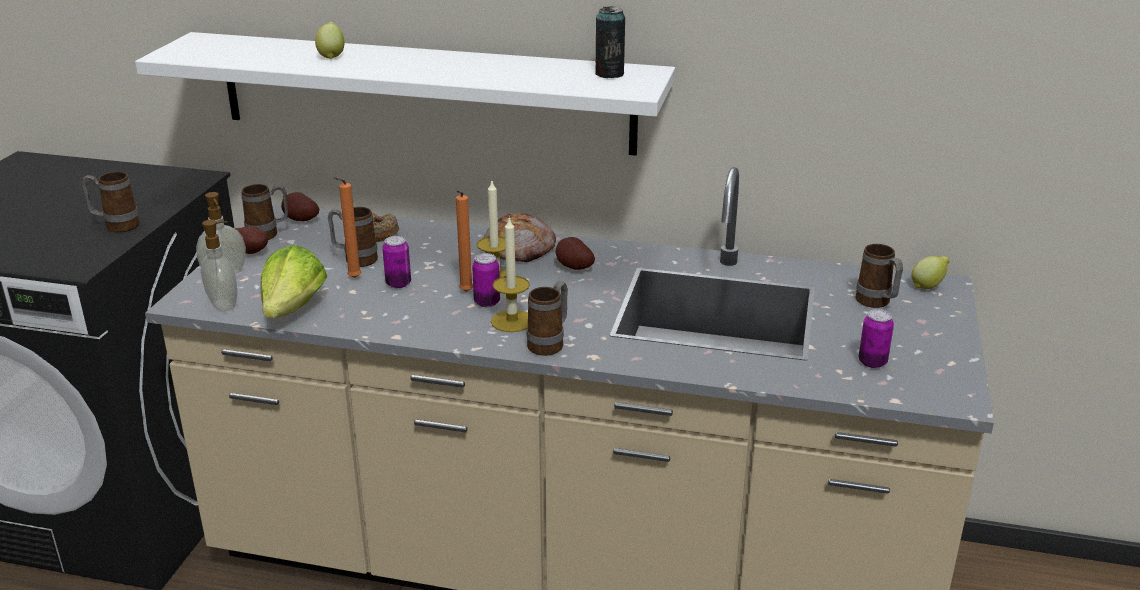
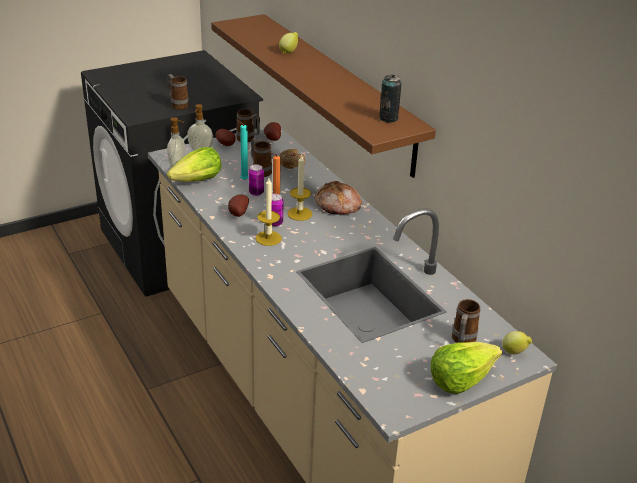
camera: 45 degrees right, 5 degrees up
white shelf [135,32,675,156] -> brown shelf [211,14,436,178]
orange candle [334,177,361,278] -> turquoise candle [237,120,249,180]
mug [527,281,568,356] -> none
potato [556,237,595,270] -> potato moved to [228,194,249,217]
can [858,309,894,368] -> none
none -> lettuce [431,342,502,394]

